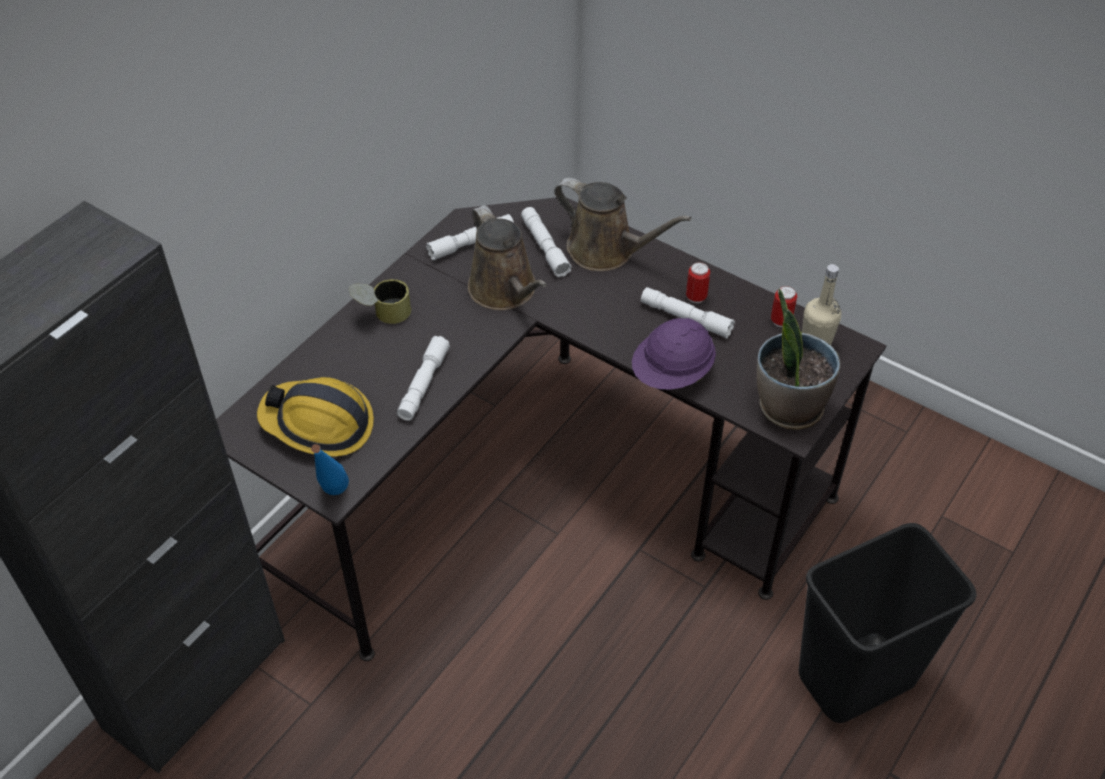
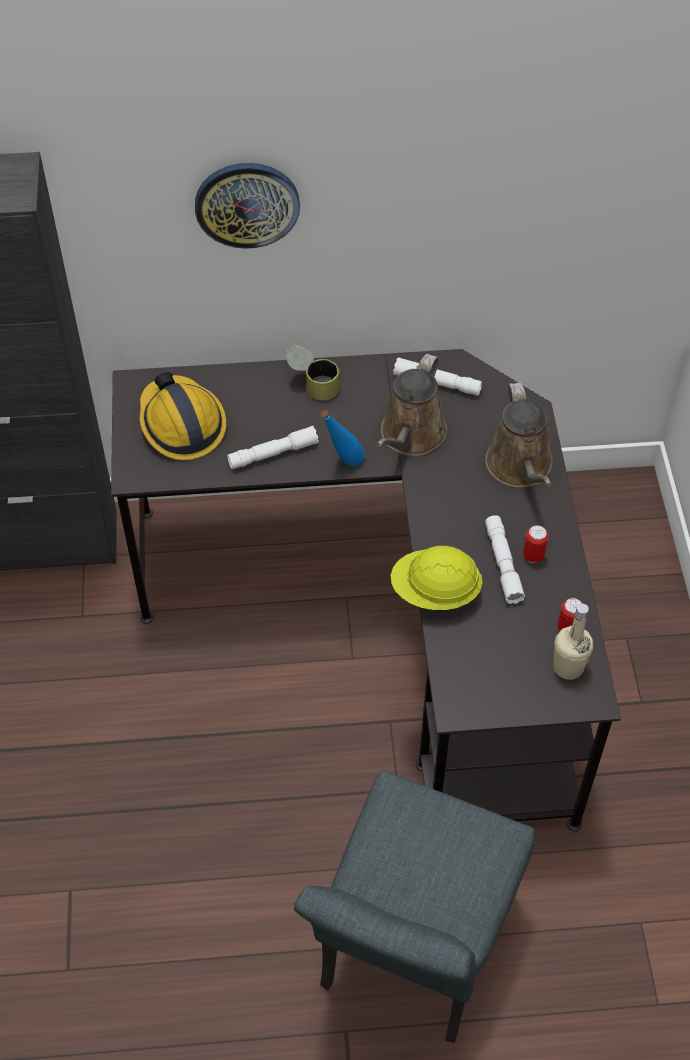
camera: 50 degrees right, 5 degrees up
blue bottle [311,444,349,495] -> blue bottle moved to [321,410,365,466]
white flashlight [521,207,572,277] -> none
purple hard hat [632,318,716,390] -> yellow hard hat [391,546,483,613]
potted plant [757,288,840,430] -> none
black trash can [799,523,977,723] -> grey chair [294,771,535,1043]
none -> wall clock [195,163,300,249]

